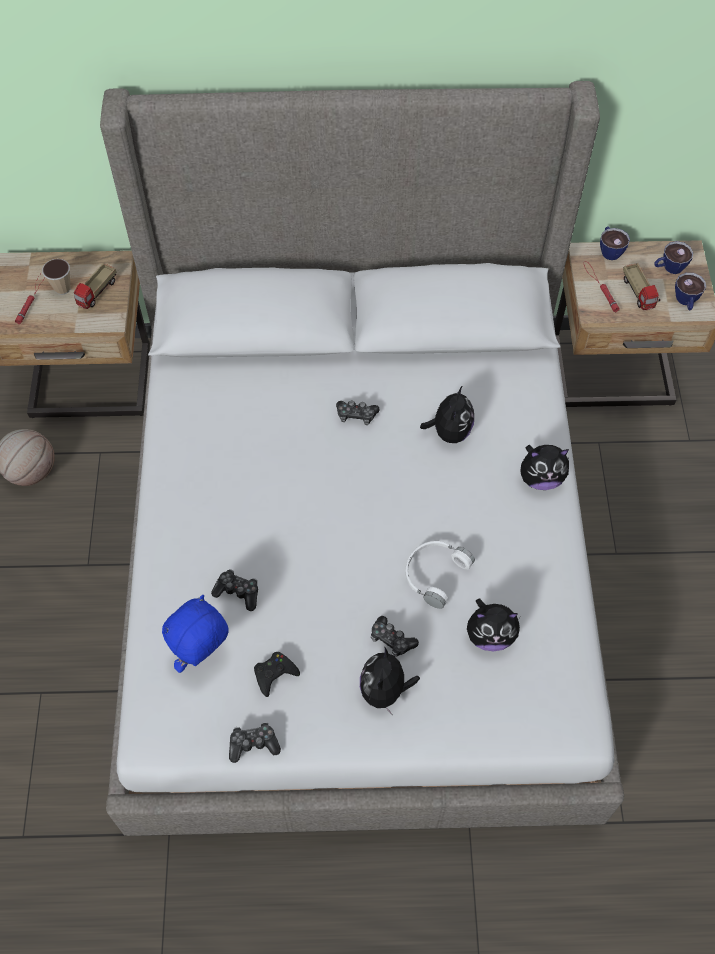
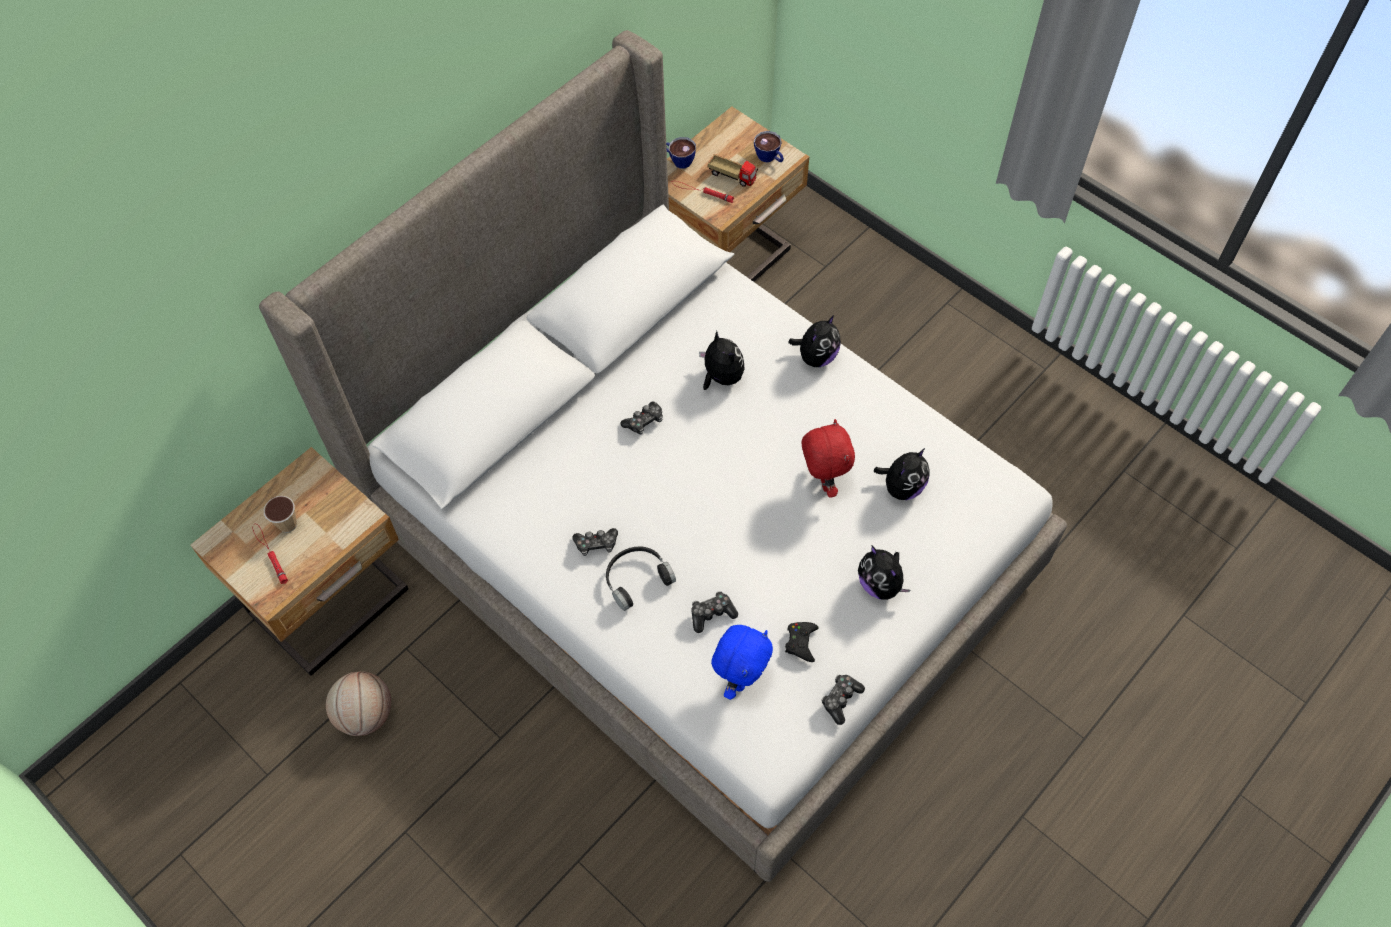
camera: 45 degrees left, 0 degrees up
toy truck [74,263,116,309] -> none
blue plush toy [162,595,229,673] -> blue plush toy turned 150 degrees counterclockwise [711,625,773,700]
game controller [371,616,419,657] -> game controller moved to [572,528,618,556]
white headphones [405,541,475,609] -> red plush toy [802,419,855,498]
cup [654,241,693,274] -> none
none -> black headphones [606,546,676,611]

